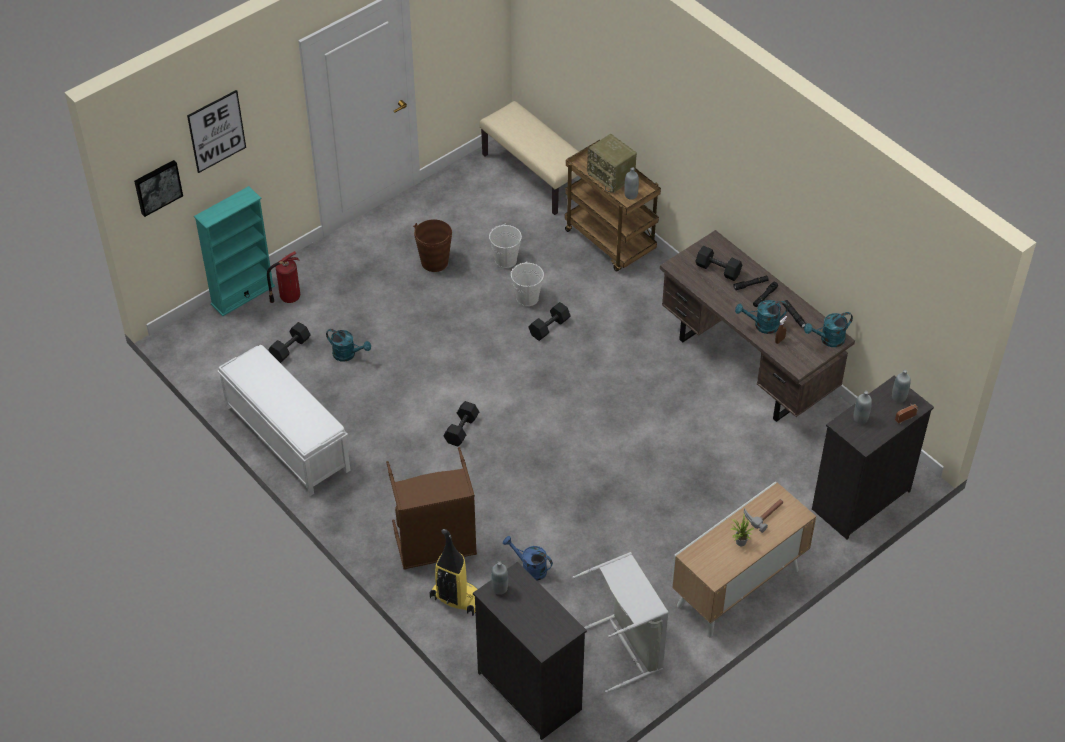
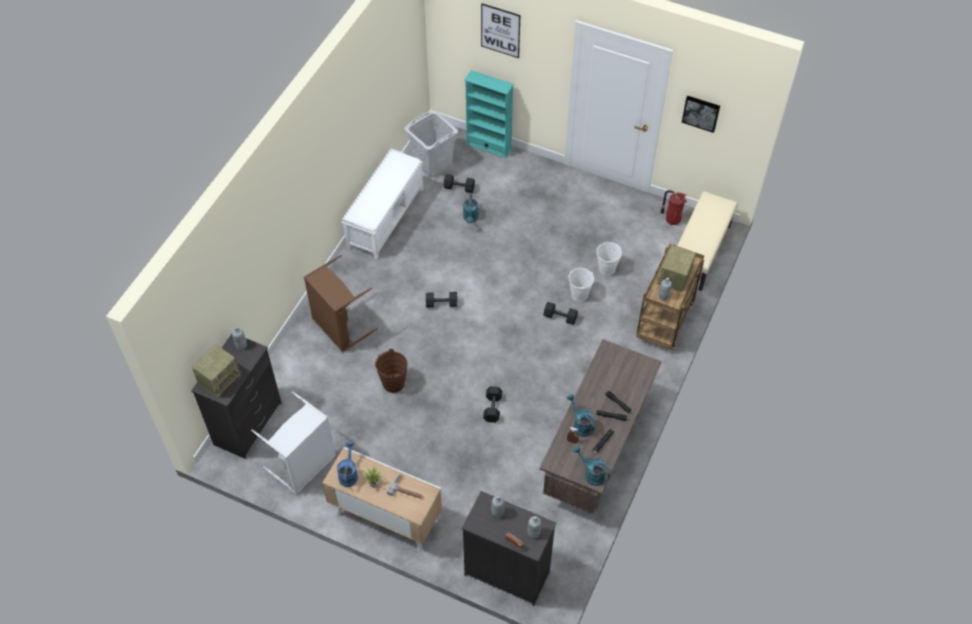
camera: 65 degrees right, 5 degrees up
picture [134,160,183,217] -> picture moved to [682,96,720,133]
fire extinguisher [267,251,300,303] -> fire extinguisher moved to [660,190,687,225]
brown bucket [413,219,452,272] -> brown bucket moved to [375,349,407,393]
vacuum cleaner [430,529,478,616] -> none
blue watering can [503,536,553,580] -> blue watering can moved to [337,441,358,487]
black dumbbell [695,246,742,281] -> black dumbbell moved to [483,386,502,423]
none -> radio [192,344,242,397]
none -> grey laundry basket [404,110,458,177]

